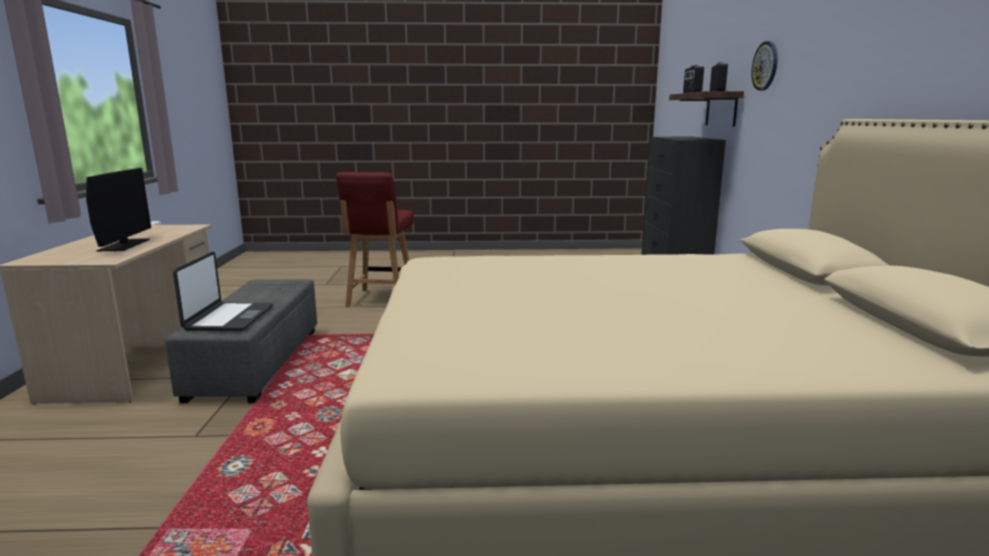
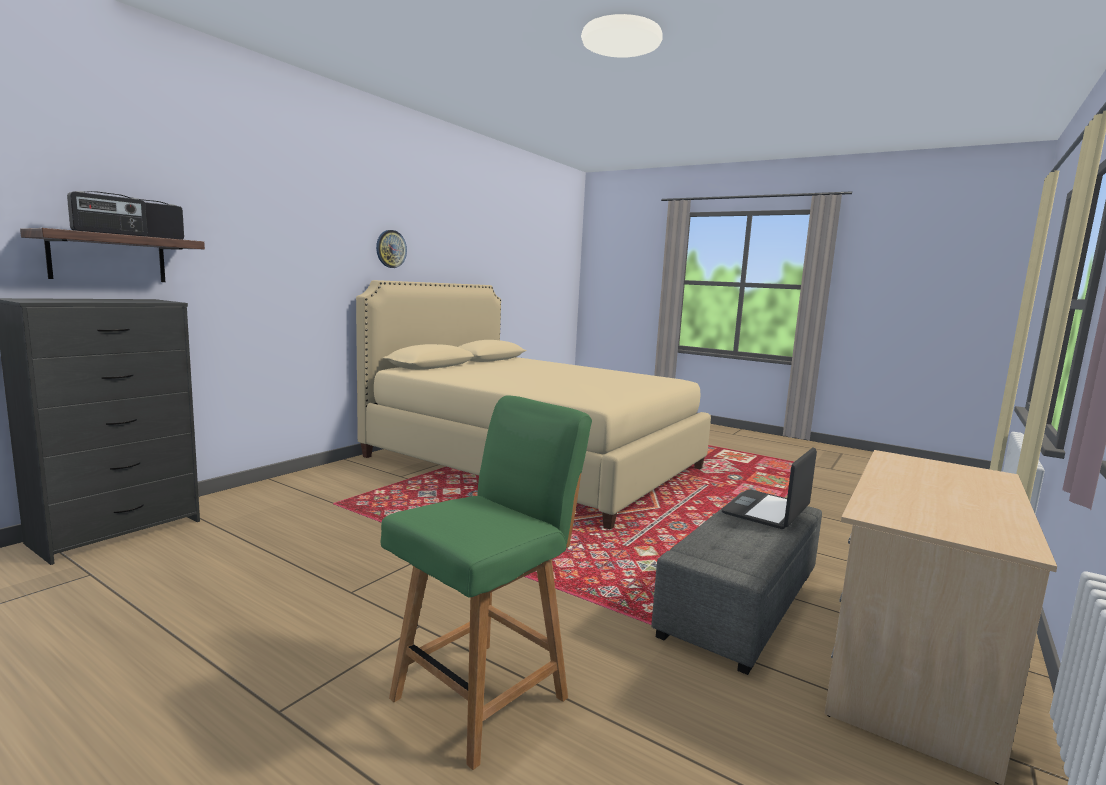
camera: 145 degrees left, 5 degrees down
monitor [86,168,151,251] -> none
red chair [336,172,414,307] -> green chair [381,395,592,770]
wall clock [751,41,778,91] -> wall clock moved to [376,230,407,268]

